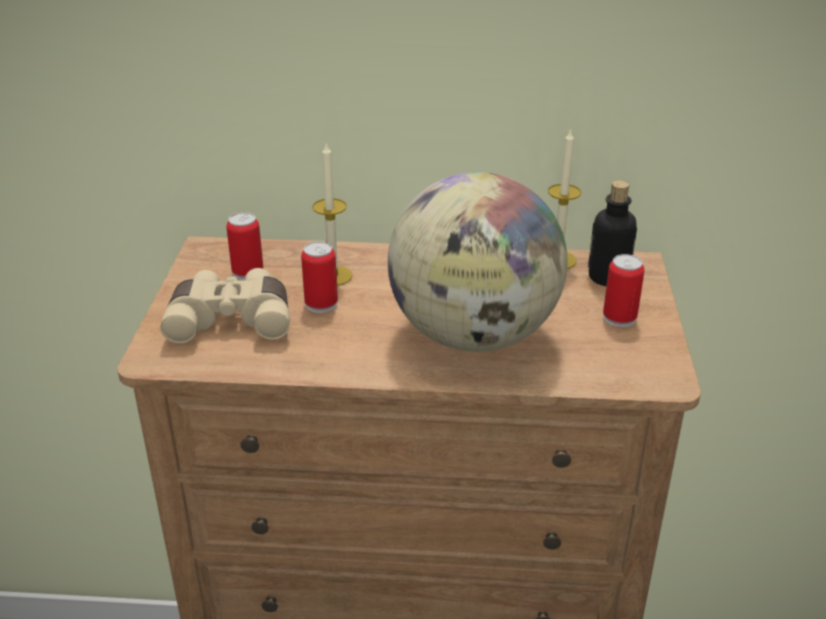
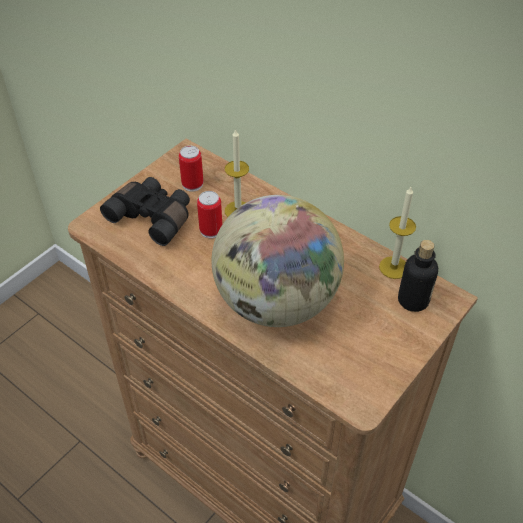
camera: 35 degrees right, 15 degrees up
beige binoculars [160,268,290,343] -> black binoculars [100,177,190,246]
can [603,254,645,327] -> none

